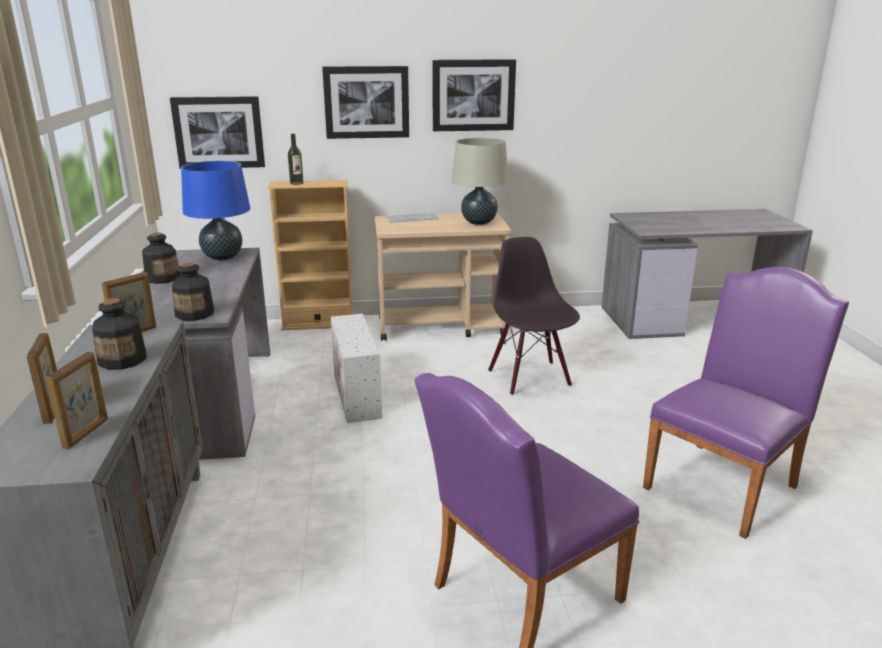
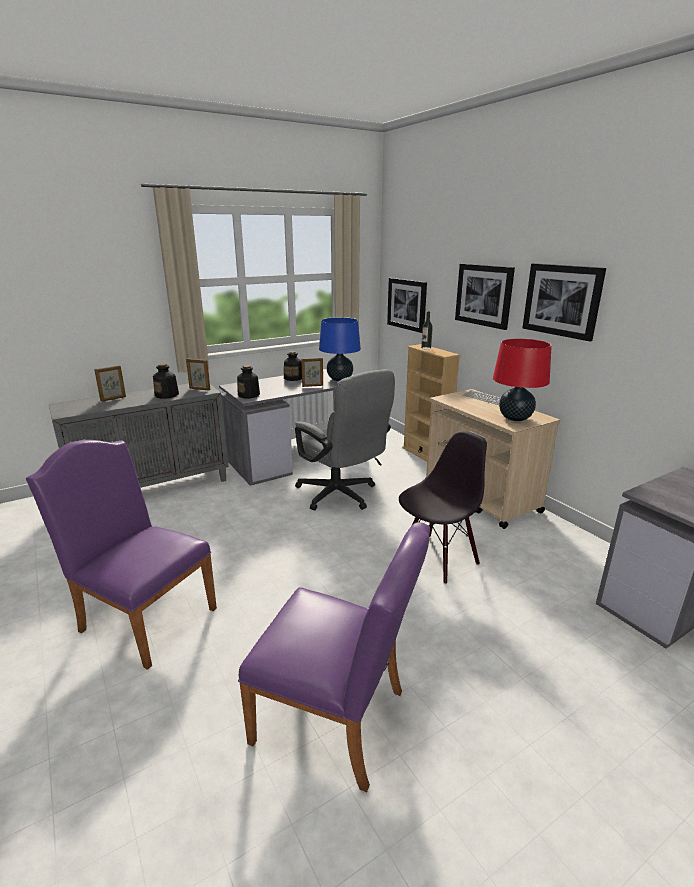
camera: 65 degrees right, 0 degrees up
picture frame [46,352,108,449] -> picture frame moved to [301,358,323,387]
white storage box [331,314,382,423] -> grey office chair [295,369,395,511]
beige table lamp [452,138,508,225] -> red table lamp [493,338,552,421]

